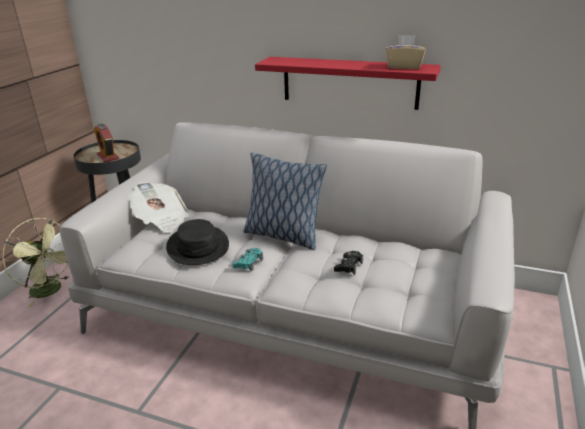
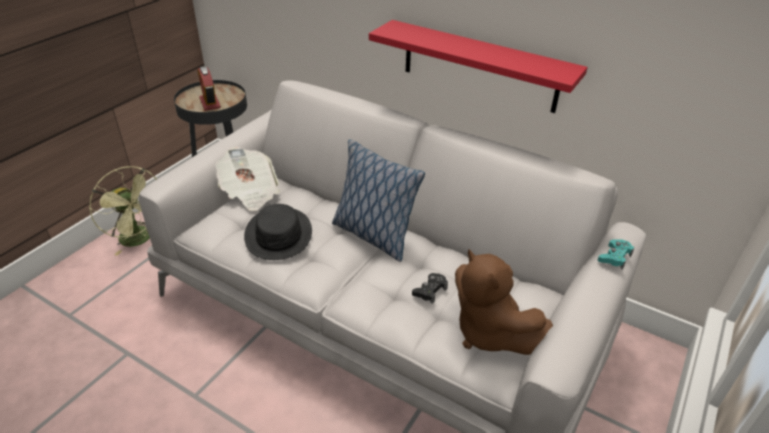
camera: 10 degrees right, 10 degrees up
turquoise game controller [232,248,263,272] -> turquoise game controller moved to [597,239,634,269]
beige tissue box [385,35,426,69] -> none
none -> brown plush toy [455,249,553,355]

